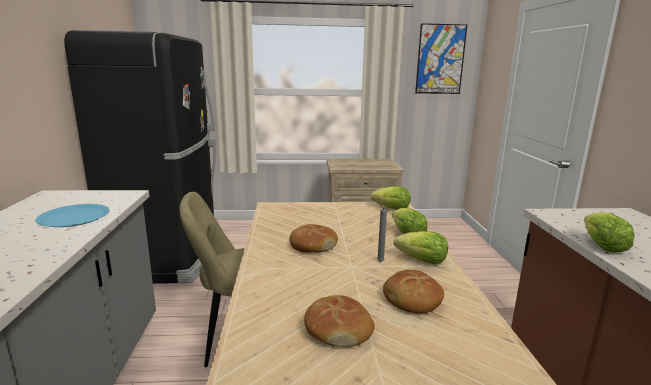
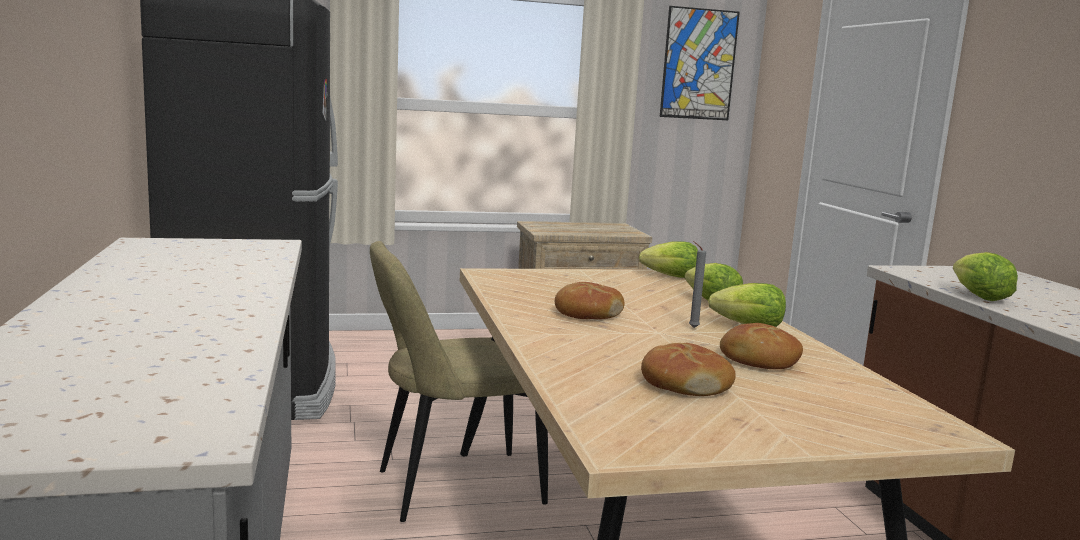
camera: 10 degrees left, 5 degrees down
blue plate [36,204,110,227] -> none

